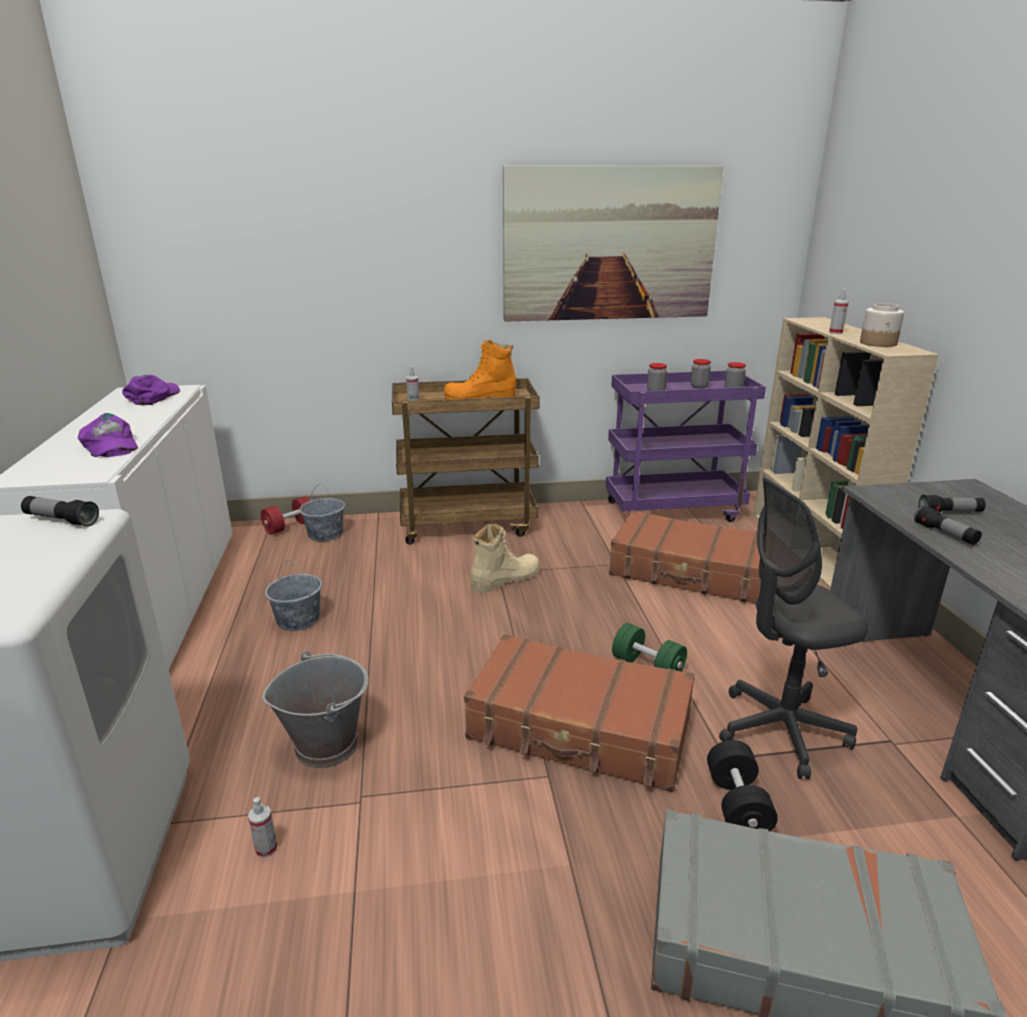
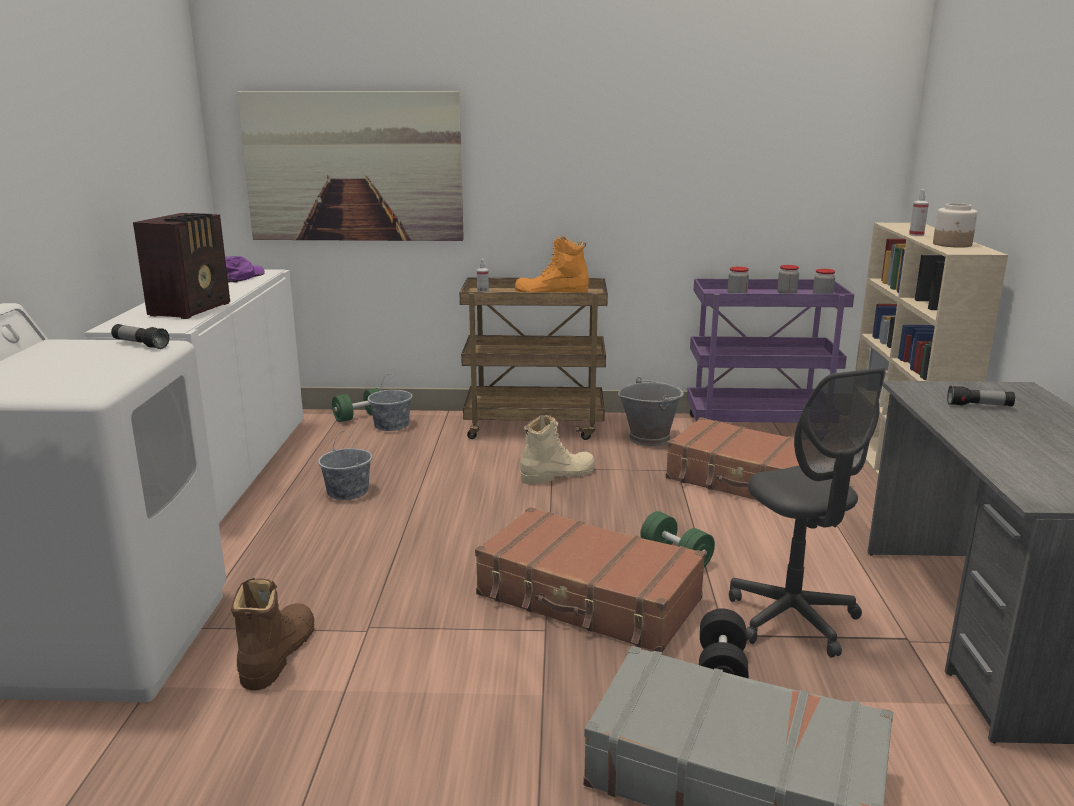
camera: 10 degrees right, 5 degrees down
purple cap [78,413,138,457] -> radio [133,213,230,319]
spray bottle [248,797,277,858] -> brown boot [231,578,315,691]
red dumbbell [261,496,310,535] -> green dumbbell [332,388,380,422]
grey bucket [262,651,369,768] -> grey bucket moved to [618,377,684,446]
picture [503,165,724,322] -> picture moved to [237,91,464,241]
grey office chair [719,477,868,779] -> grey office chair turned 105 degrees counterclockwise [729,368,886,658]
flashlight [914,505,982,545] -> none

